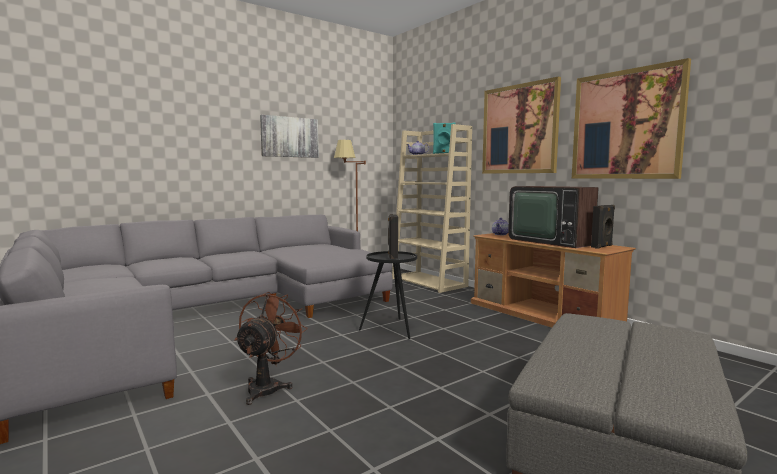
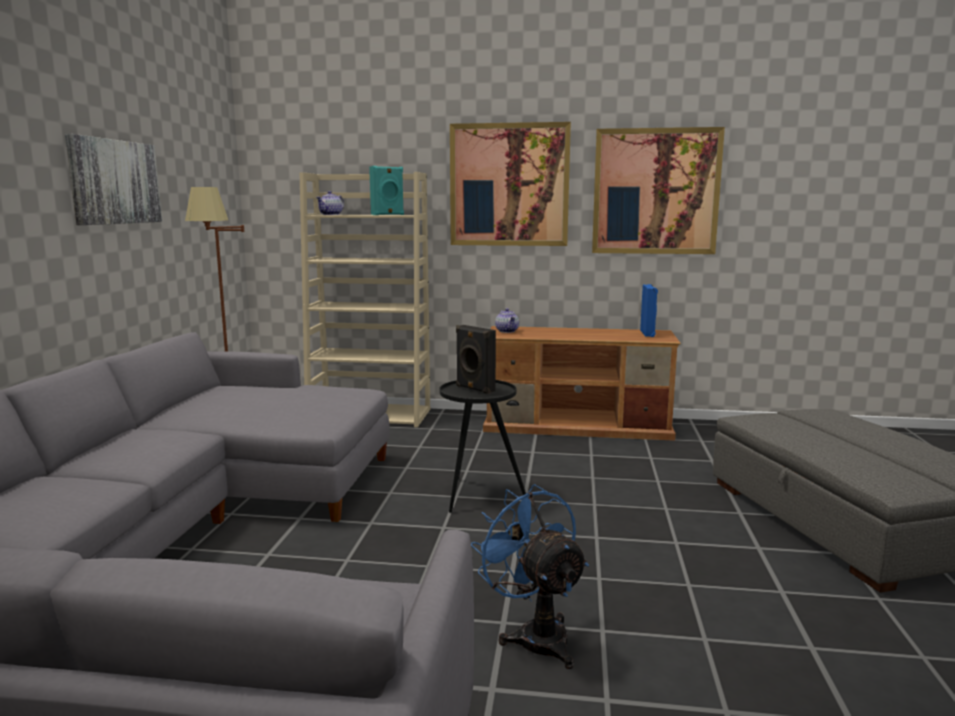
camera: 45 degrees left, 5 degrees up
brown fan [234,292,308,405] -> blue fan [471,484,589,669]
television [508,186,599,248] -> none
black speaker [591,205,615,249] -> blue speaker [640,284,658,337]

